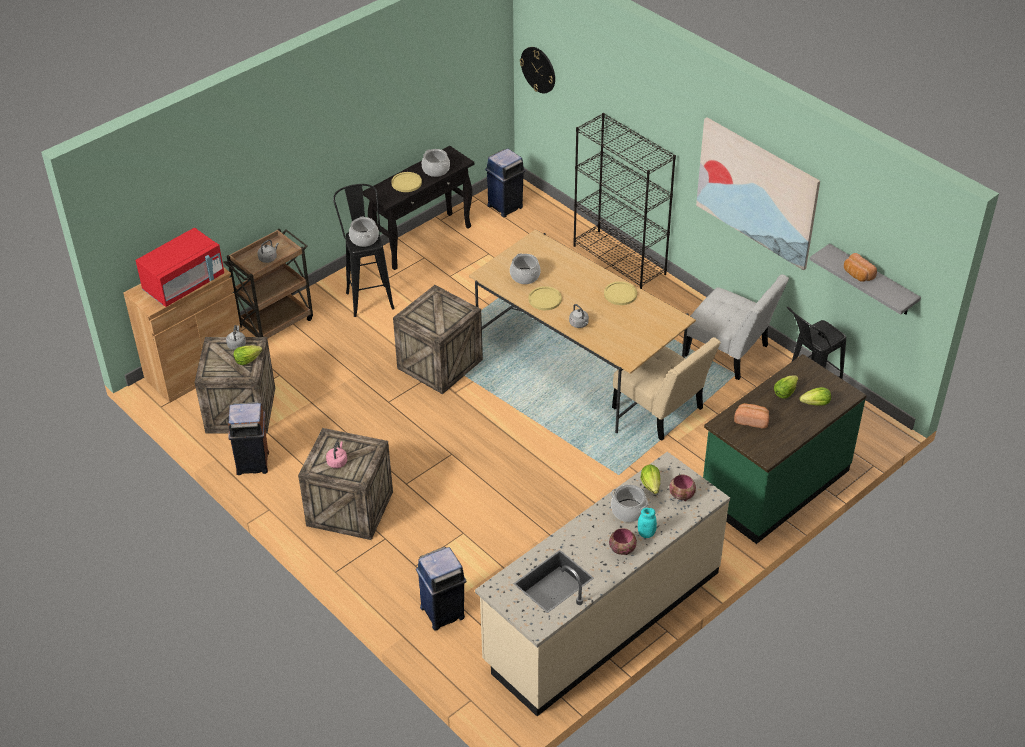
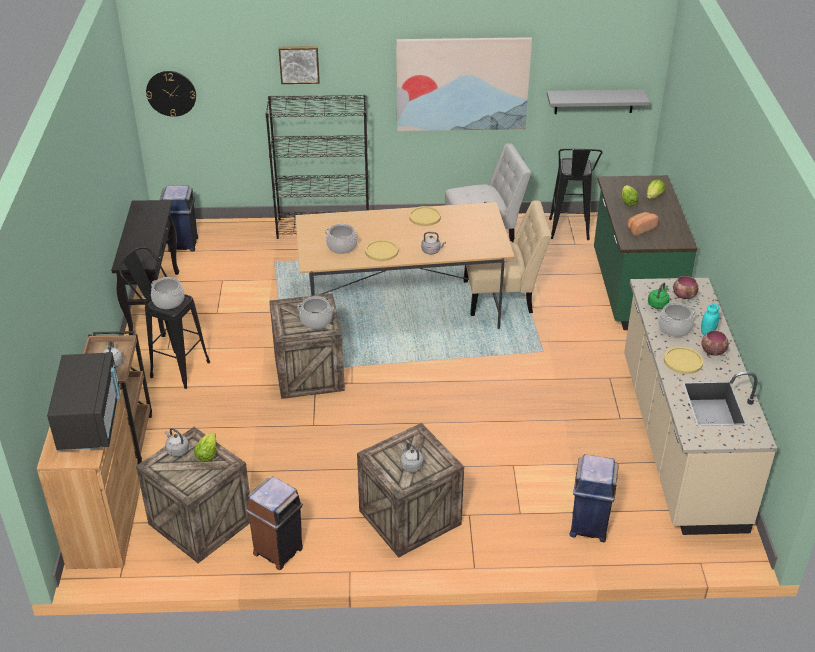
camera: 50 degrees left, 5 degrees down
red microwave [136,228,224,307] -> black microwave [47,352,120,451]
pink kettle [326,441,347,468] -> grey kettle [400,443,424,472]
yellow plate [391,172,422,192] -> yellow plate moved to [664,347,703,374]
cooking pot [422,149,450,177] -> cooking pot moved to [297,296,334,329]
lettuce [640,465,660,494] -> green kettle [648,283,670,309]
bread [844,253,877,282] -> none
none -> picture [279,46,320,84]

